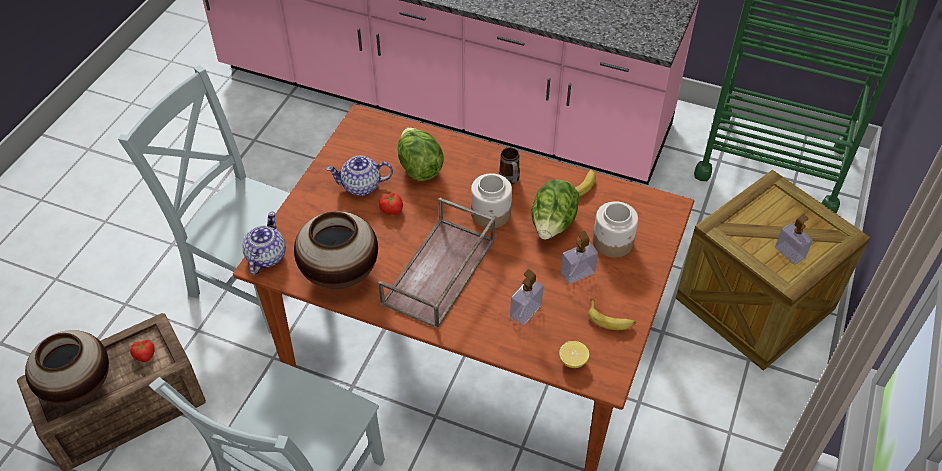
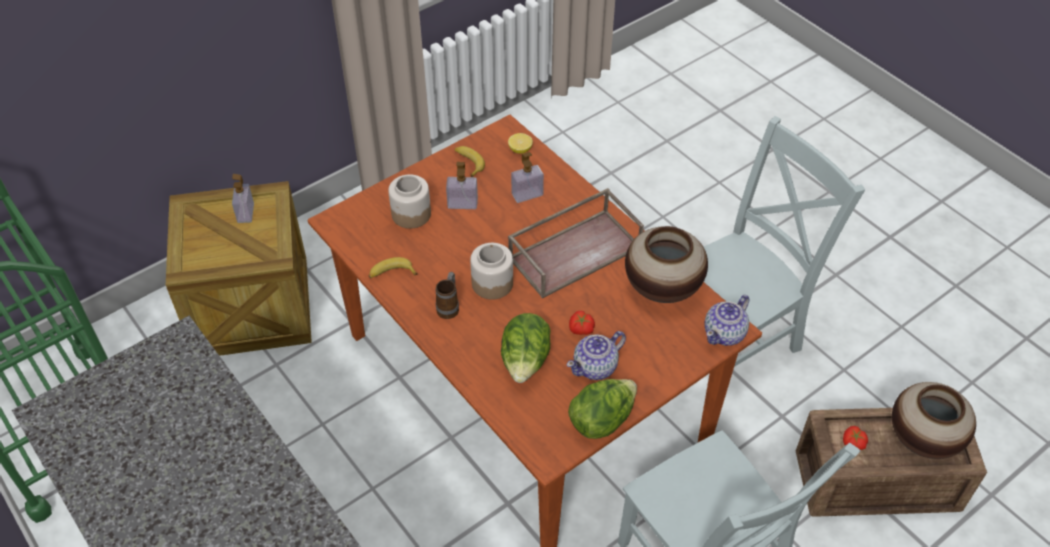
camera: 150 degrees left, 0 degrees up
teapot [326,155,393,196] -> teapot turned 120 degrees clockwise [567,331,626,380]
lettuce [531,179,580,240] -> lettuce moved to [568,379,637,439]

